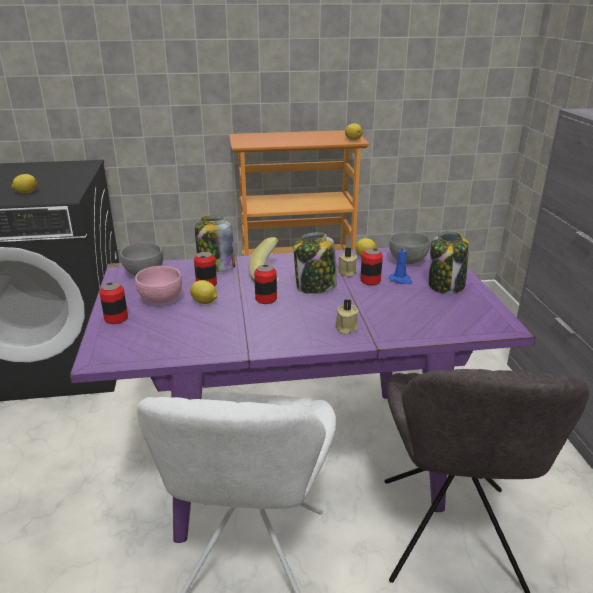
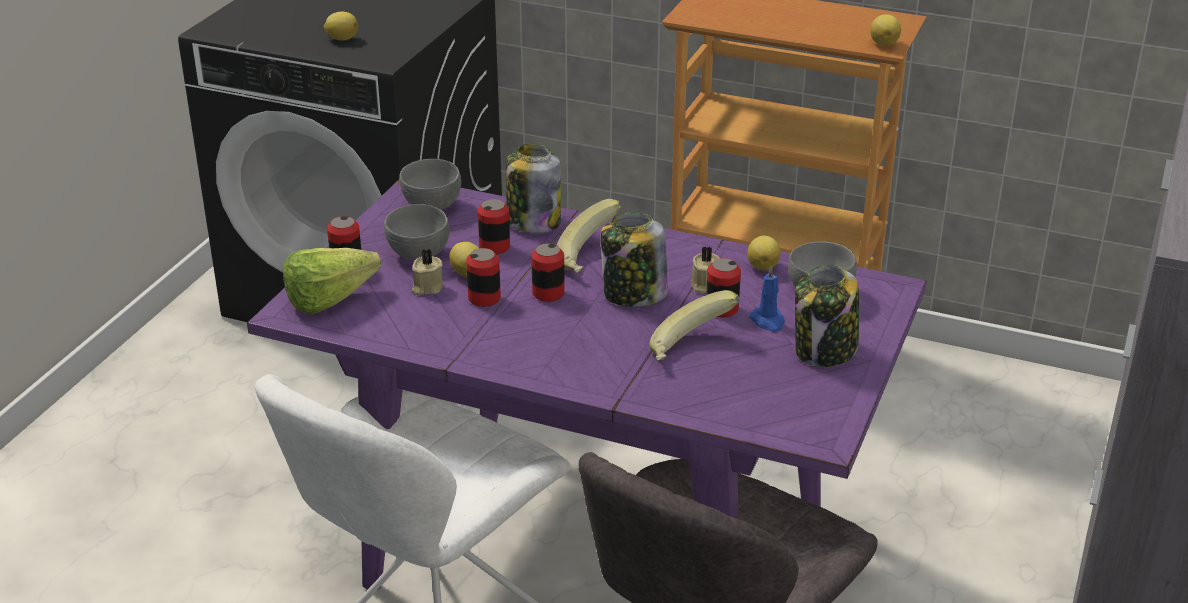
camera: 30 degrees right, 5 degrees up
pink bowl [135,266,182,304] -> grey bowl [384,204,450,260]
beige candle [335,299,359,335] -> beige candle moved to [412,249,443,295]
none -> lettuce [283,248,381,314]
none -> can [466,248,501,307]
none -> banana [650,290,740,361]

